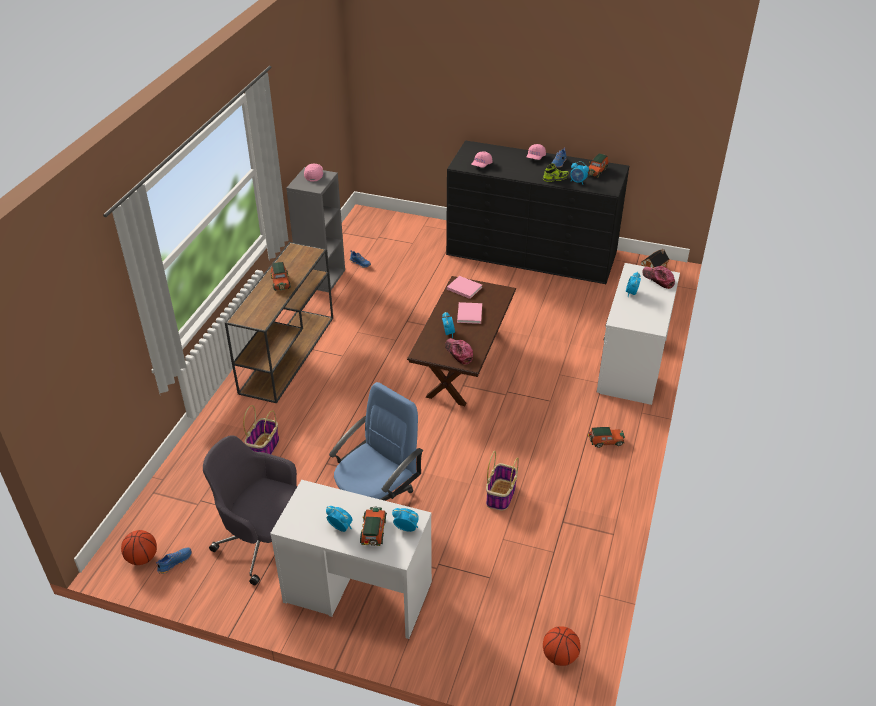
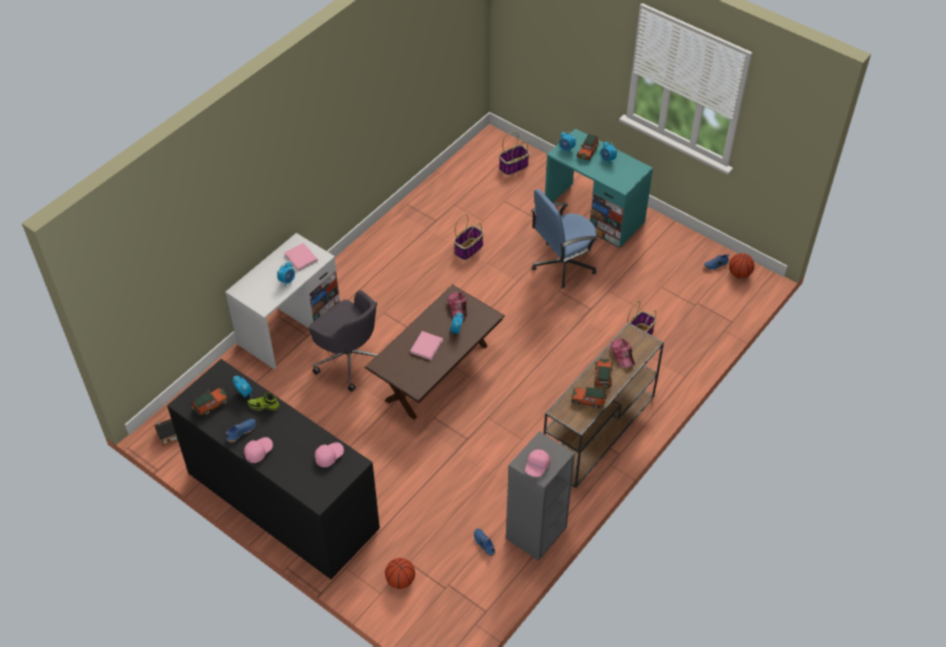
camera: 160 degrees left, 10 degrees up
grey office chair [203,435,297,586] -> grey office chair moved to [309,290,378,392]
white desk [270,480,432,639] -> turquoise desk [545,128,653,248]
pink book [447,276,482,299] -> pink book moved to [284,243,318,271]
basketball [543,626,580,666] -> basketball moved to [385,558,415,589]
toy car [588,426,625,448] -> toy car moved to [571,386,607,409]
cap [642,266,675,289] -> cap moved to [610,339,635,368]
none -> basket [499,132,530,175]

